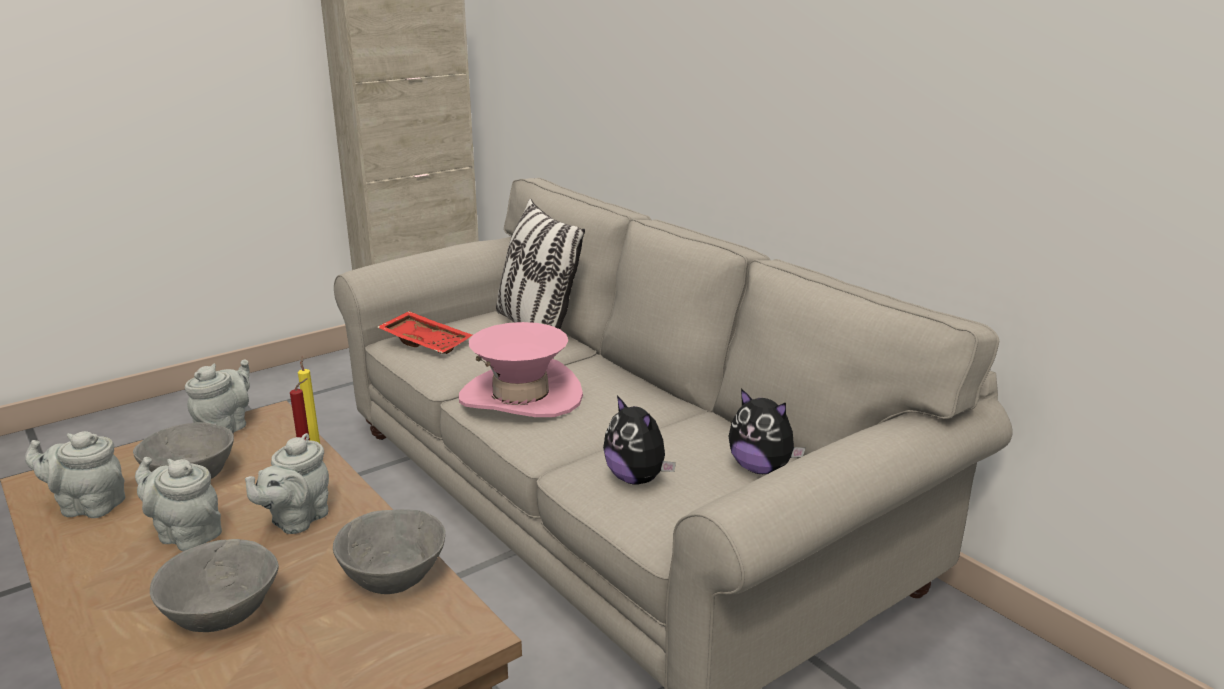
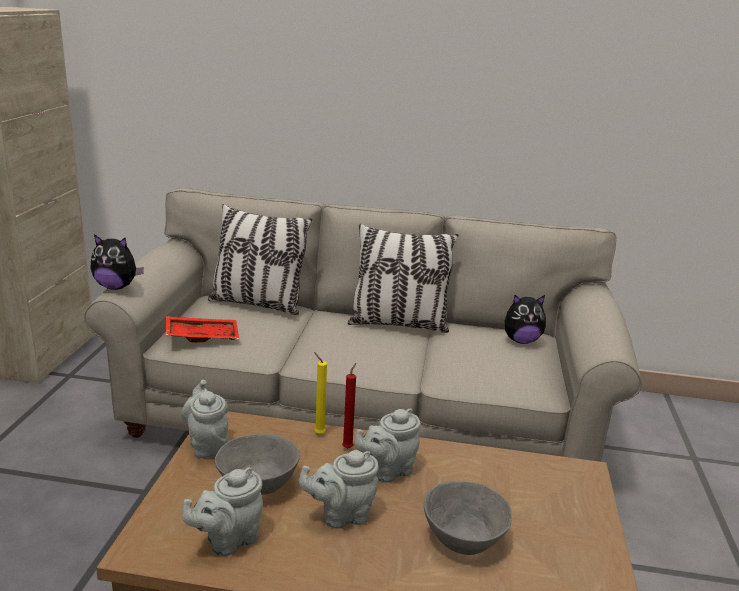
camera: 45 degrees left, 0 degrees up
grey teapot [245,433,329,534] -> grey teapot turned 75 degrees clockwise [355,408,421,482]
grey bowl [333,509,445,594] -> none
pink hat [459,322,583,417] -> none
plush toy [603,395,676,485] -> plush toy moved to [90,234,144,290]
none -> pillow [348,224,458,333]

